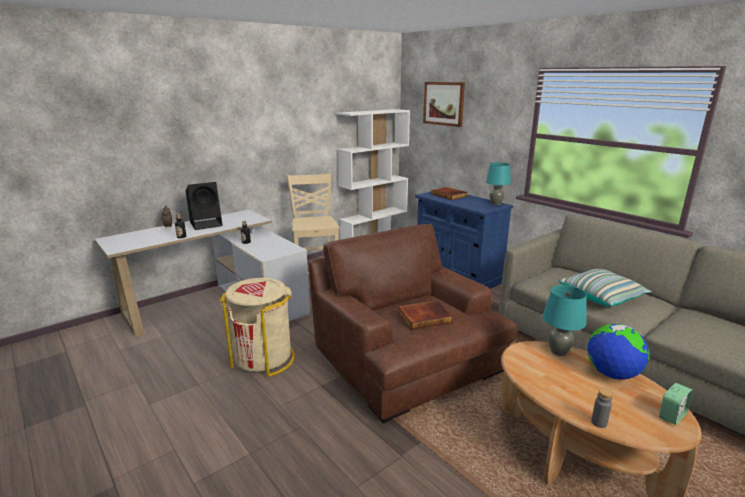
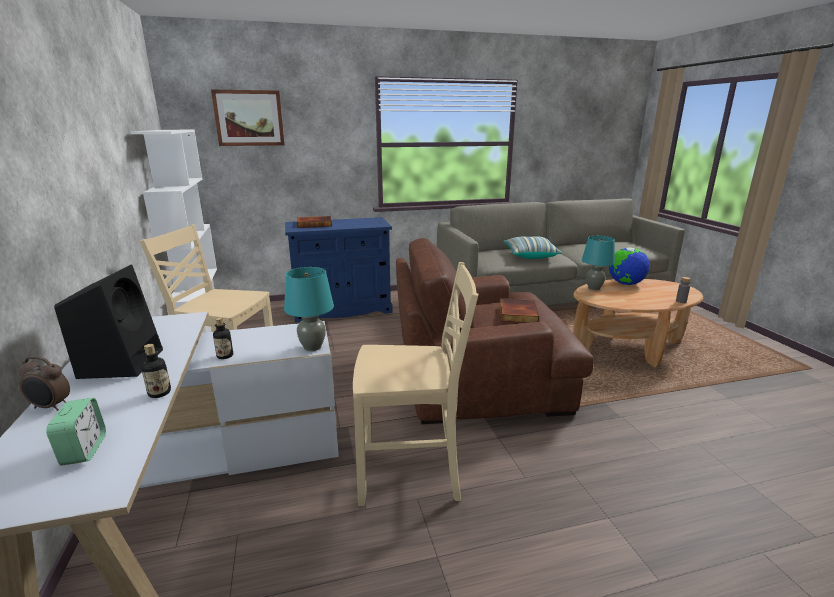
camera: 65 degrees left, 0 degrees up
beige trash can [220,278,295,377] -> beige chair [353,262,478,506]
turquoise table lamp [486,162,511,205] -> turquoise table lamp moved to [284,267,334,351]
alarm clock [659,383,693,425] -> alarm clock moved to [46,398,106,465]

